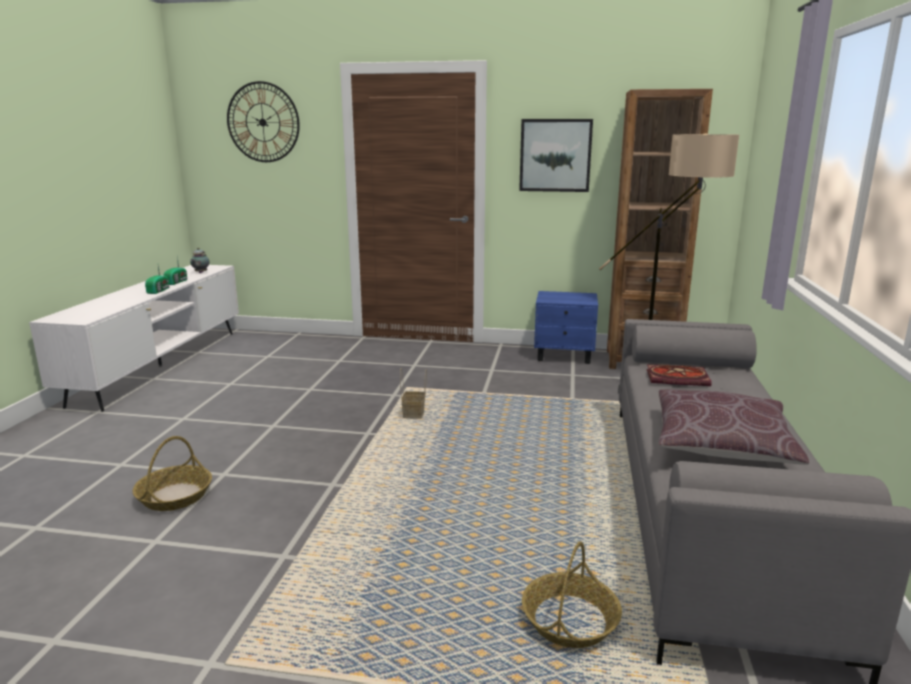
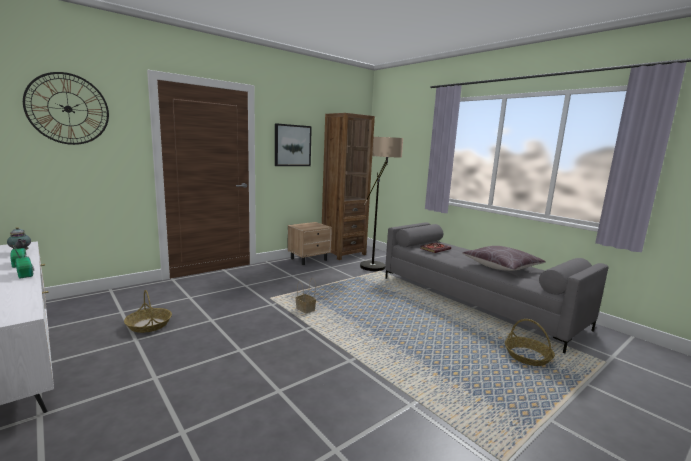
camera: 50 degrees left, 5 degrees down
basket [133,436,212,511] -> basket moved to [124,290,172,333]
blue nightstand [534,291,598,364] -> beige nightstand [287,222,332,265]

